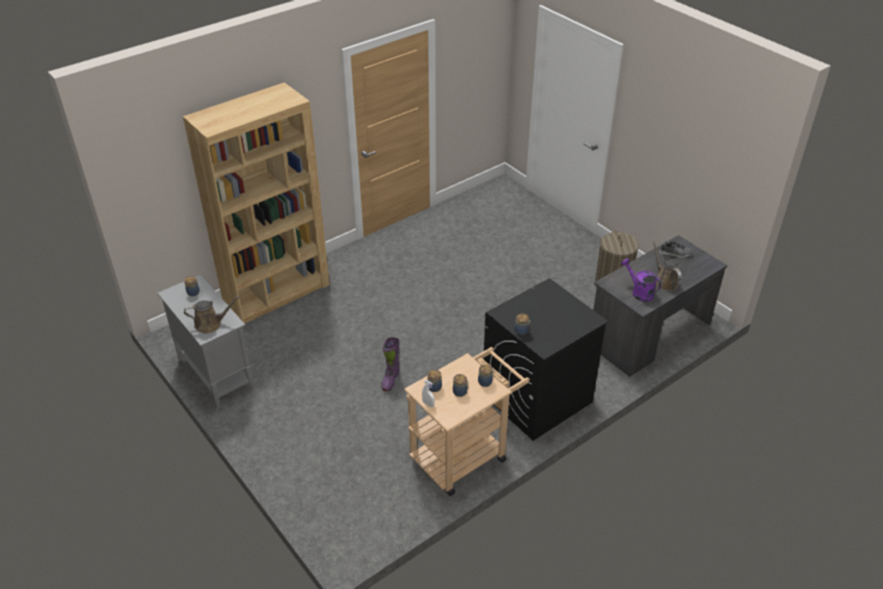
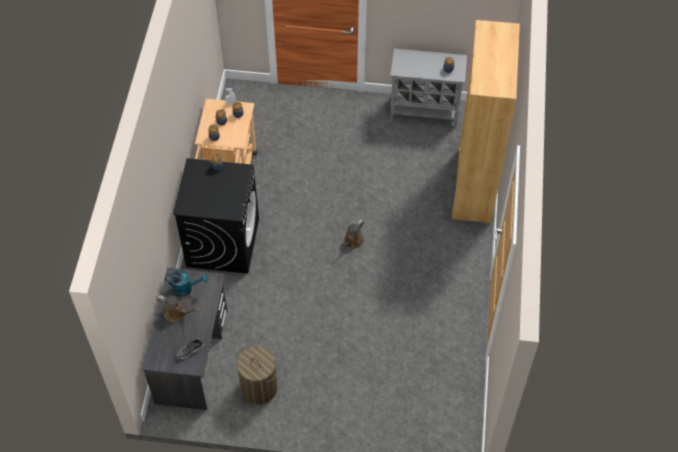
camera: 135 degrees right, 15 degrees up
brown watering can [184,296,240,333] -> brown watering can moved to [337,220,364,249]
purple boot [381,337,399,391] -> none
purple watering can [621,258,661,302] -> turquoise watering can [165,270,208,296]

